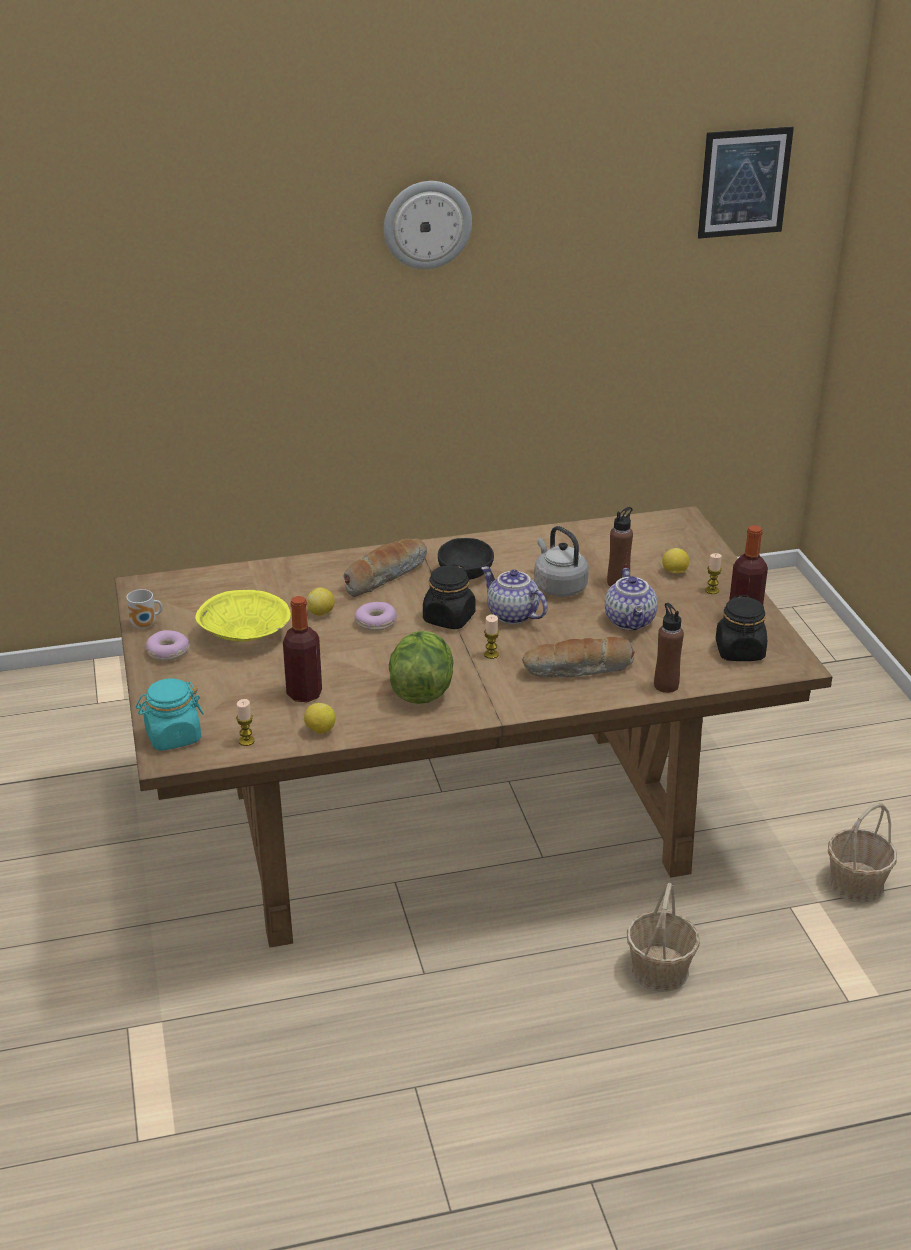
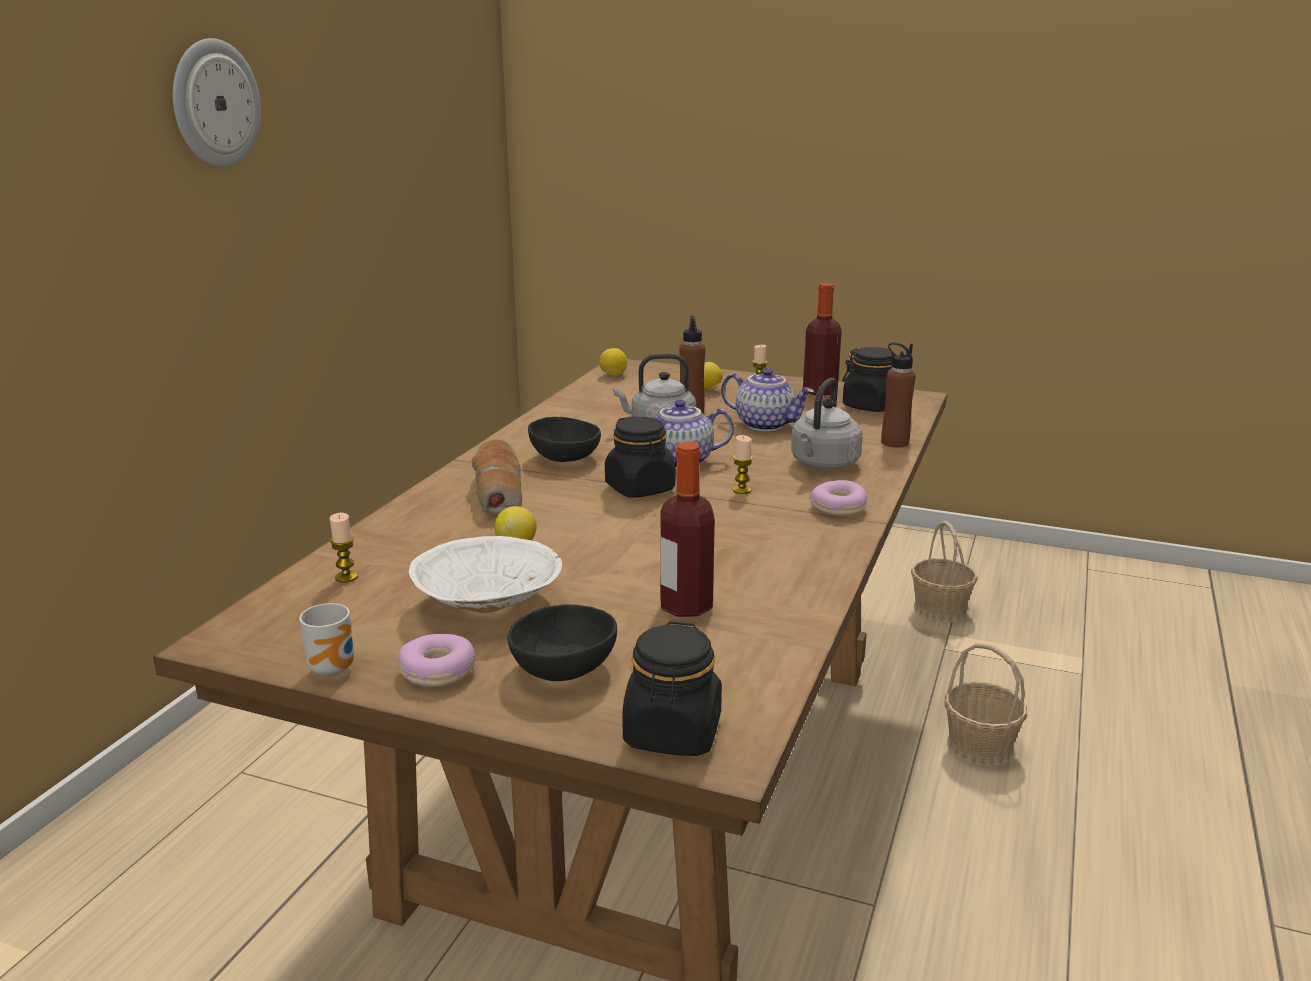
camera: 55 degrees left, 10 degrees down
turquoise jar [136,678,204,751] -> black jar [622,621,722,756]
yellow bowl [195,590,291,642] -> white bowl [409,536,562,613]
candle [236,699,255,746] -> candle moved to [330,513,358,583]
lemon [304,703,335,734] -> lemon moved to [599,348,627,376]
donut [355,602,397,631] -> donut moved to [809,480,867,516]
lettuce [389,631,453,704] -> none
bread [522,637,635,678] -> grey kettle [791,378,863,470]
picture [698,127,794,239] -> none
none -> black bowl [507,604,617,681]

